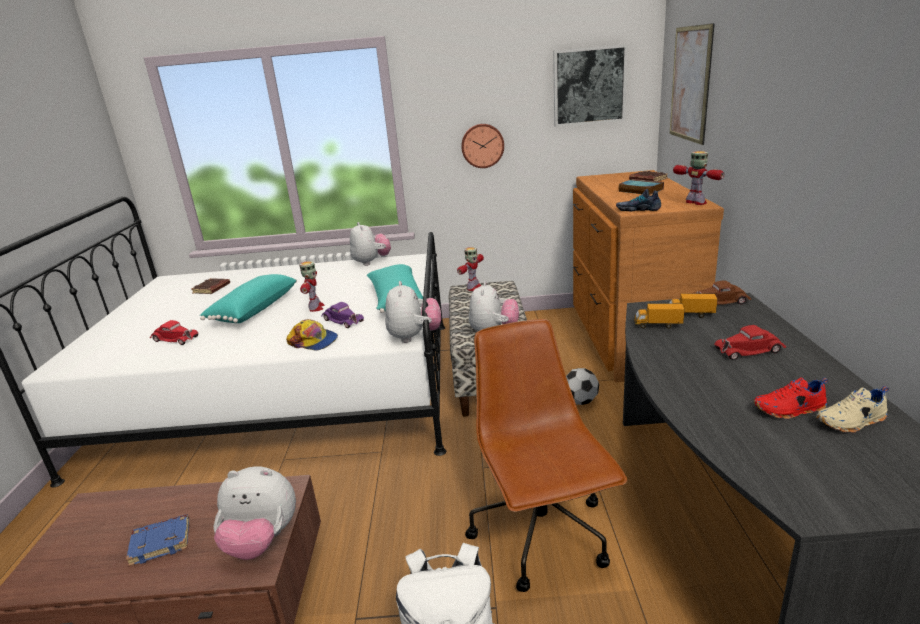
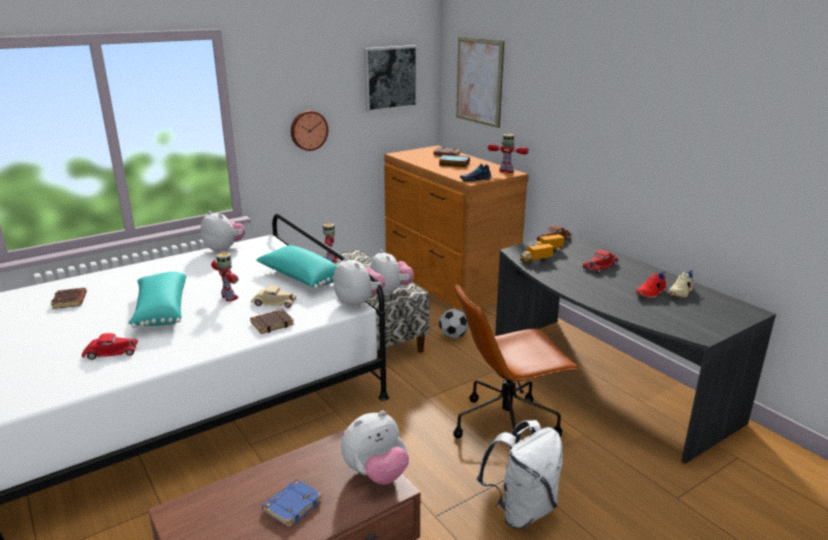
camera: 35 degrees left, 0 degrees up
cap [286,319,338,350] -> brown book [250,309,294,334]
purple toy car [321,302,364,328] -> beige toy car [251,286,297,308]
brown office chair [465,319,627,592] -> brown office chair turned 60 degrees counterclockwise [453,285,580,438]

